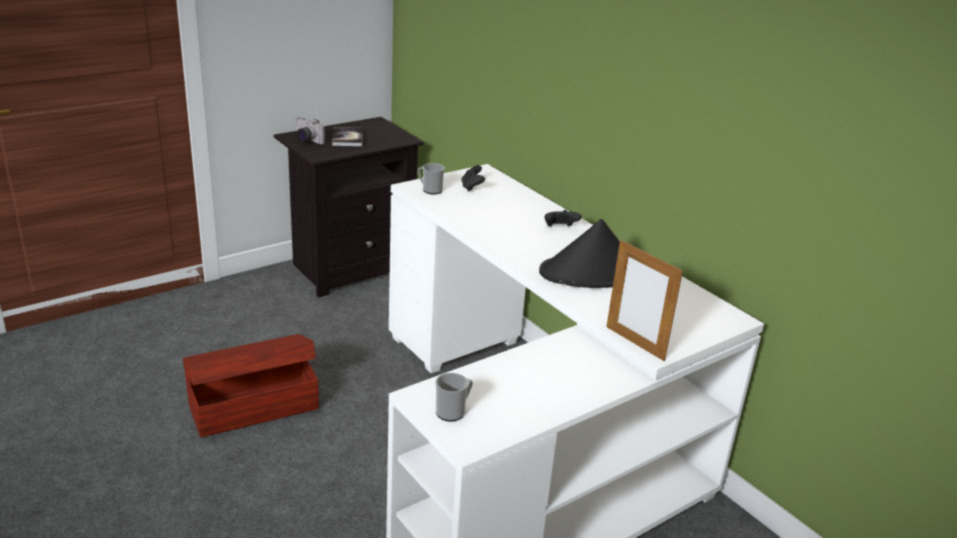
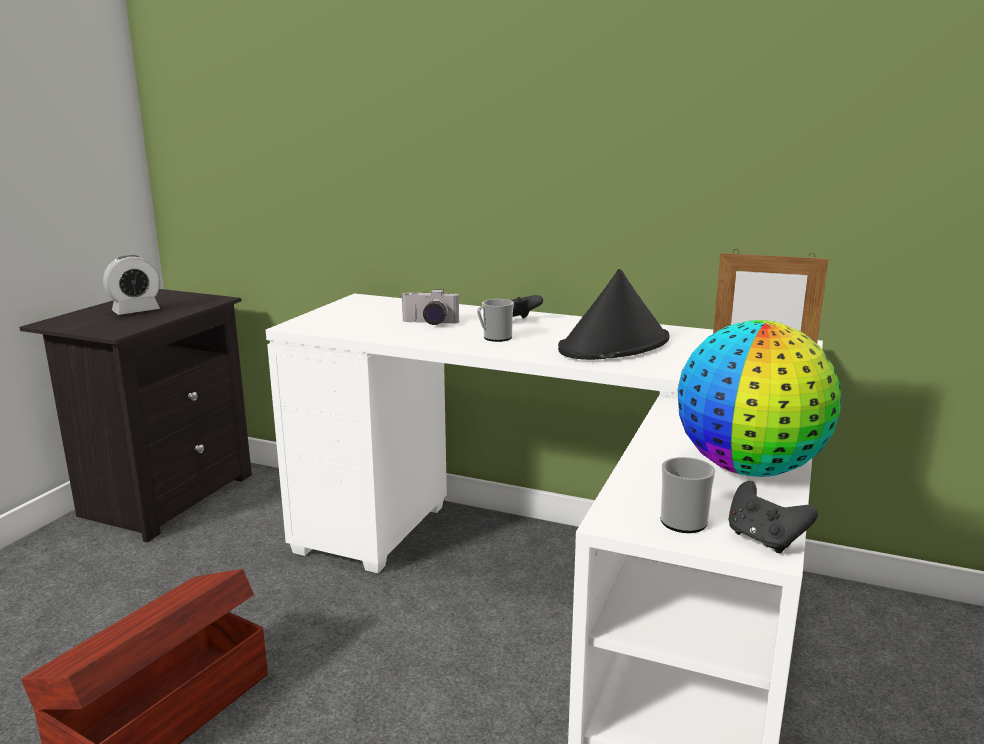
camera: 30 degrees left, 10 degrees down
camera [296,117,326,144] -> camera moved to [401,289,460,325]
book [332,127,363,146] -> alarm clock [103,255,160,315]
mug [418,163,445,194] -> mug moved to [477,299,514,342]
black game controller [461,165,485,191] -> black game controller moved to [728,481,818,553]
none -> globe [677,320,841,477]

